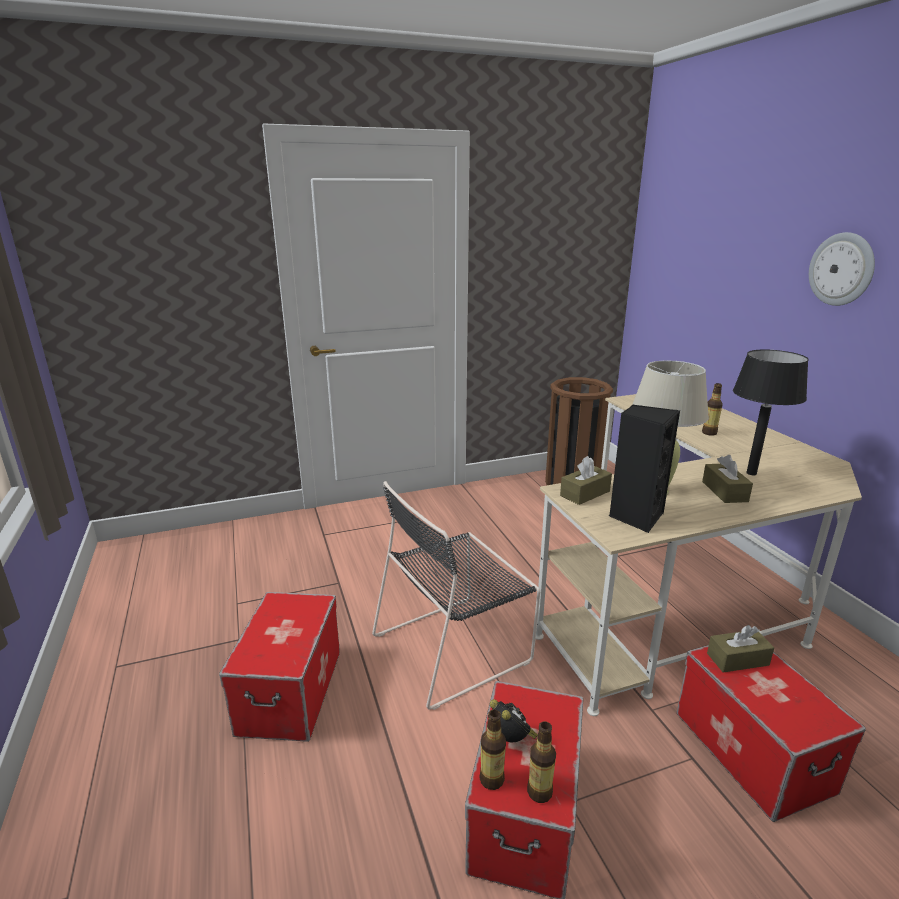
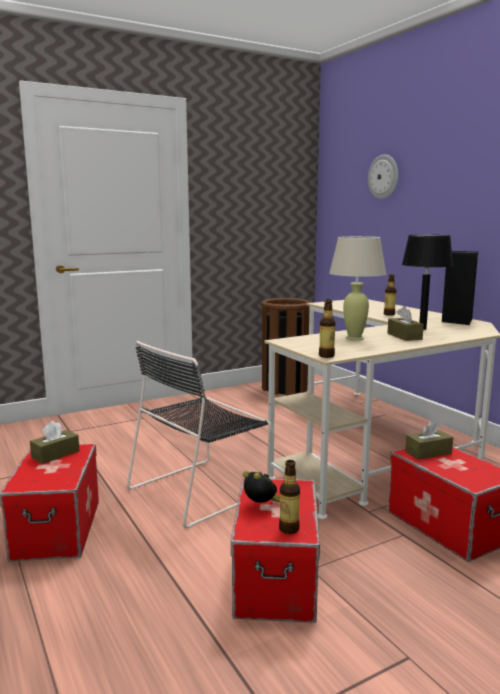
camera: 10 degrees left, 10 degrees down
bottle [479,709,506,790] -> bottle moved to [319,299,336,358]
brown tissue box [560,456,612,505] -> brown tissue box moved to [30,421,80,464]
black speaker [609,405,680,533] -> black speaker moved to [442,251,478,325]
wall clock [809,232,875,306] -> wall clock moved to [368,154,398,200]

